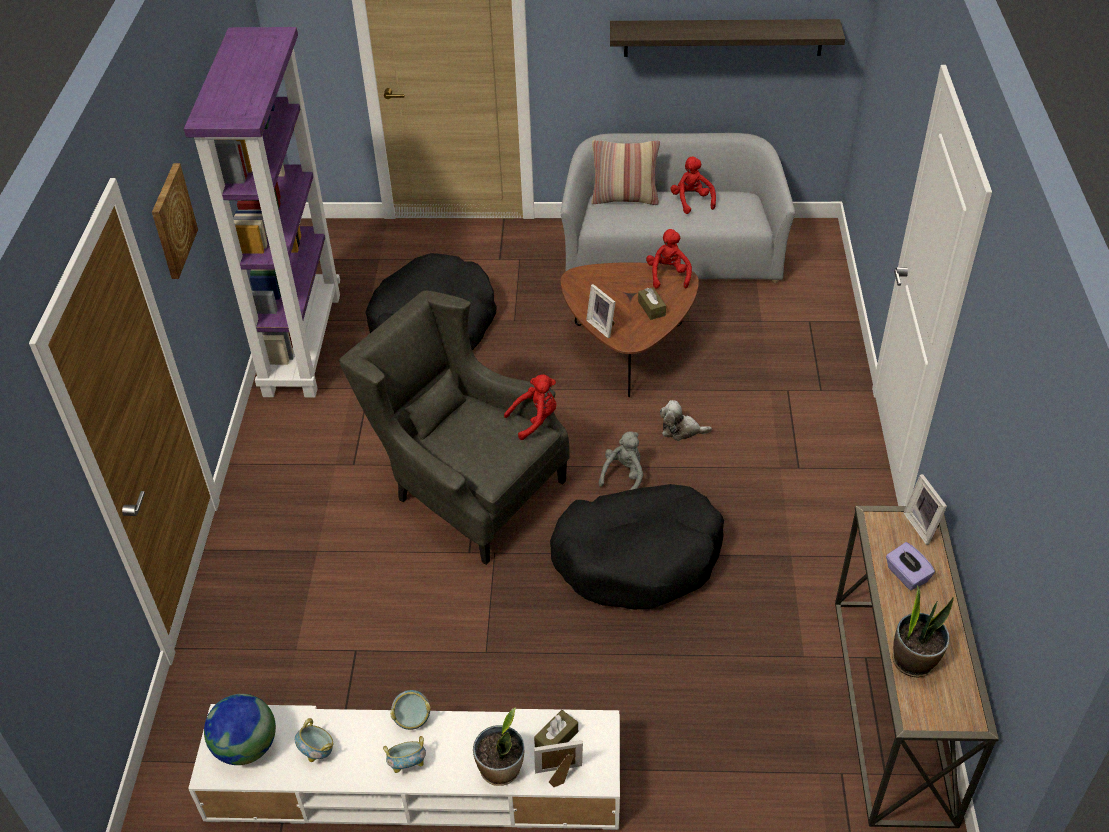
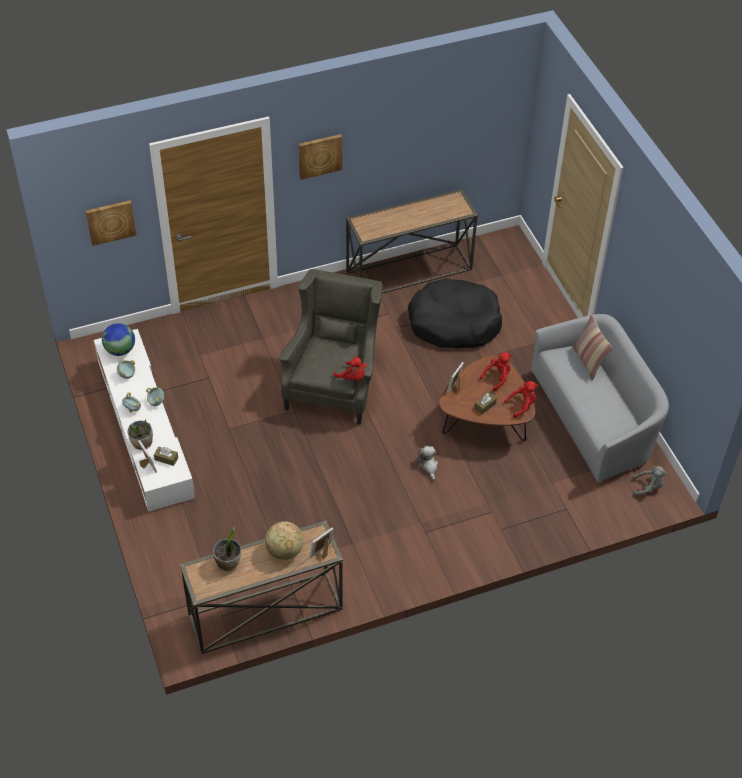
camera: 65 degrees right, 5 degrees up
purple bookcase [184,27,340,398] -> console table [346,189,478,293]
black dog bed [550,484,724,610] -> none
grey plush toy [599,431,643,490] -> grey plush toy moved to [632,466,667,496]
shelf [610,19,845,57] -> none
red plush toy [671,156,716,214] -> red plush toy moved to [480,352,512,391]
purple tissue box [886,542,935,590] -> globe [265,521,304,560]
none -> picture [86,200,137,246]

